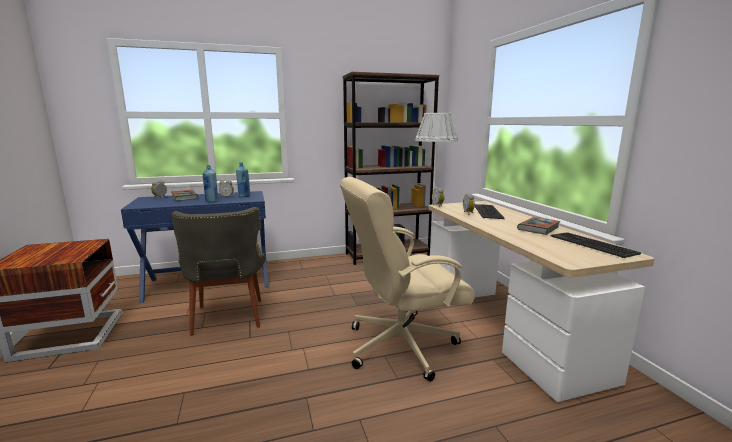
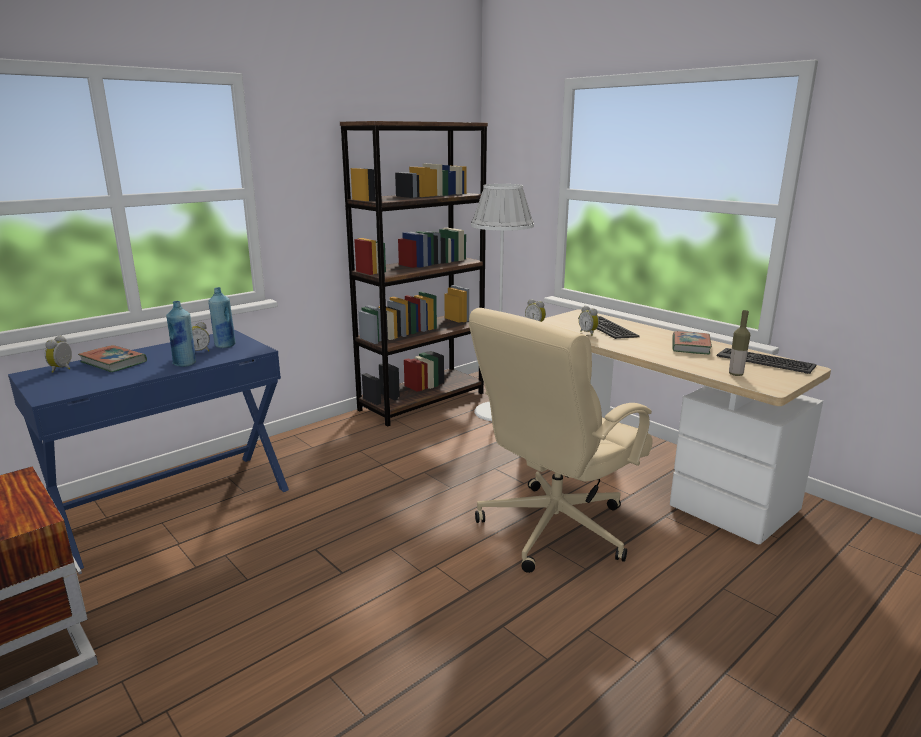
camera: 25 degrees left, 5 degrees up
grey chair [172,207,265,336] -> none
none -> bottle [729,310,750,376]

